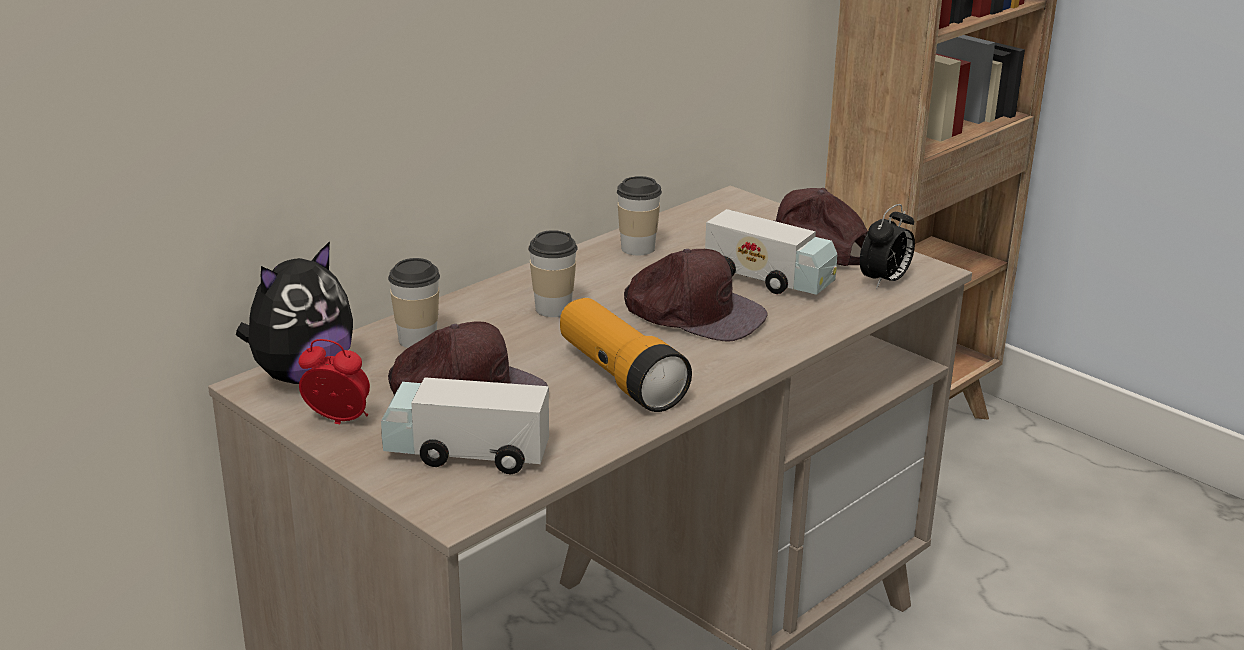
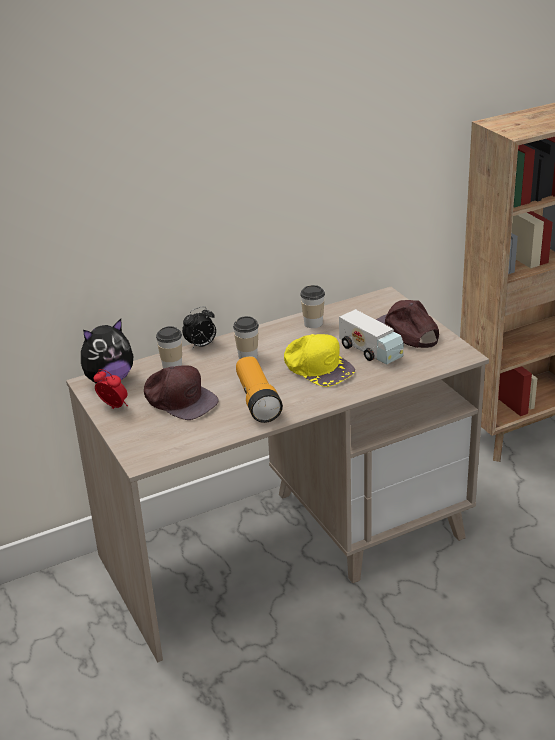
camera: 20 degrees right, 5 degrees up
toy truck [381,377,549,474] -> none
brown cap [624,249,767,342] -> yellow cap [284,334,355,387]
alarm clock [860,204,915,289] -> alarm clock moved to [182,306,216,350]

